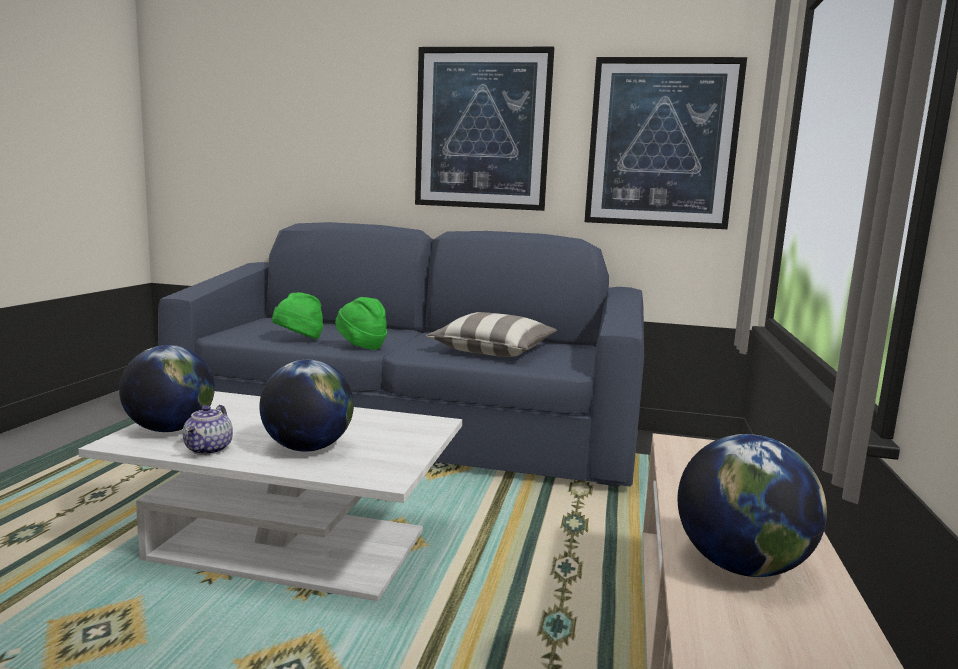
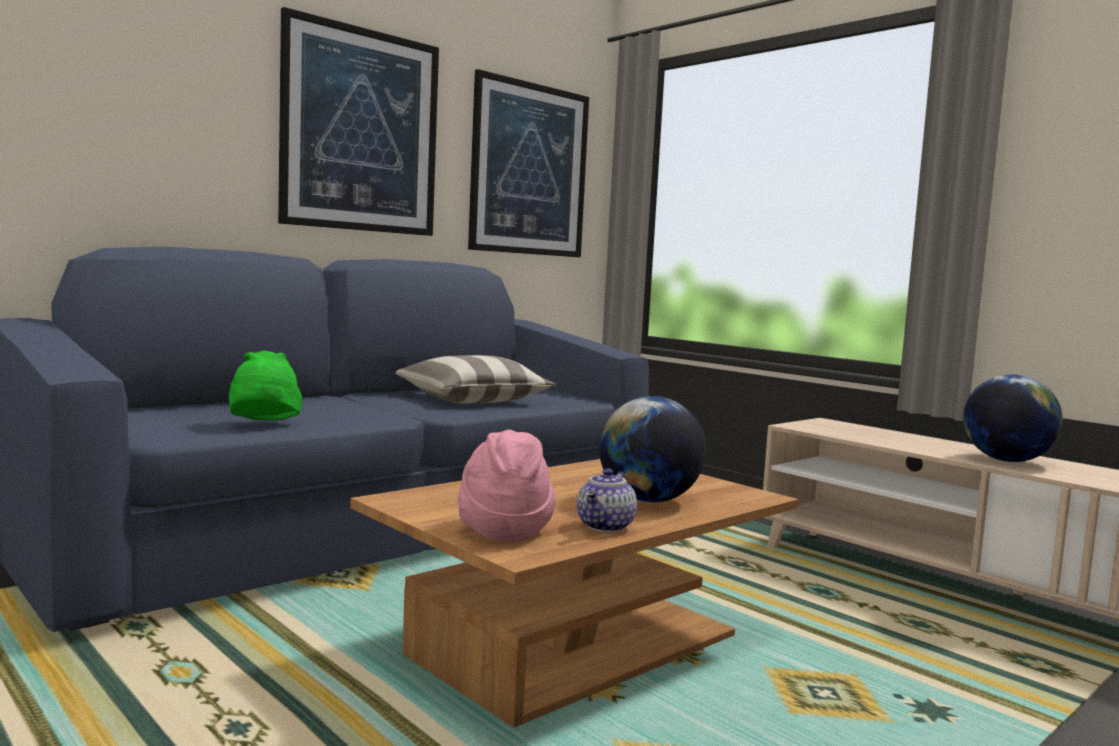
camera: 55 degrees left, 5 degrees down
white coffee table [78,391,462,601] -> brown coffee table [350,459,798,728]
globe [119,345,215,432] -> pink hat [458,430,556,542]
teapot [183,405,233,455] -> teapot turned 75 degrees clockwise [577,469,637,533]
green hat [335,297,387,350] -> none

